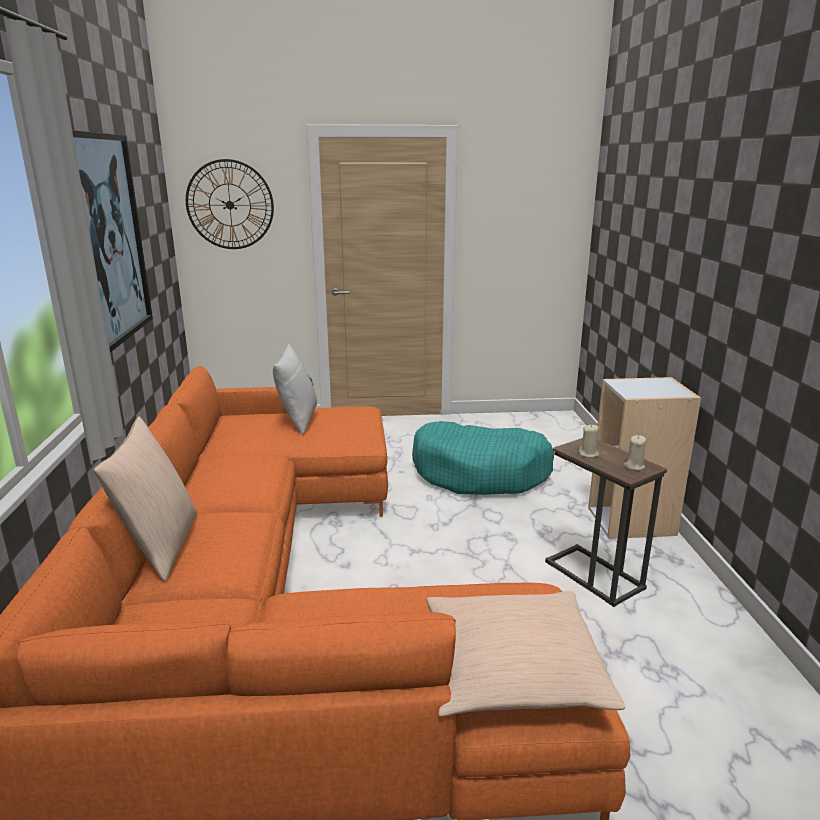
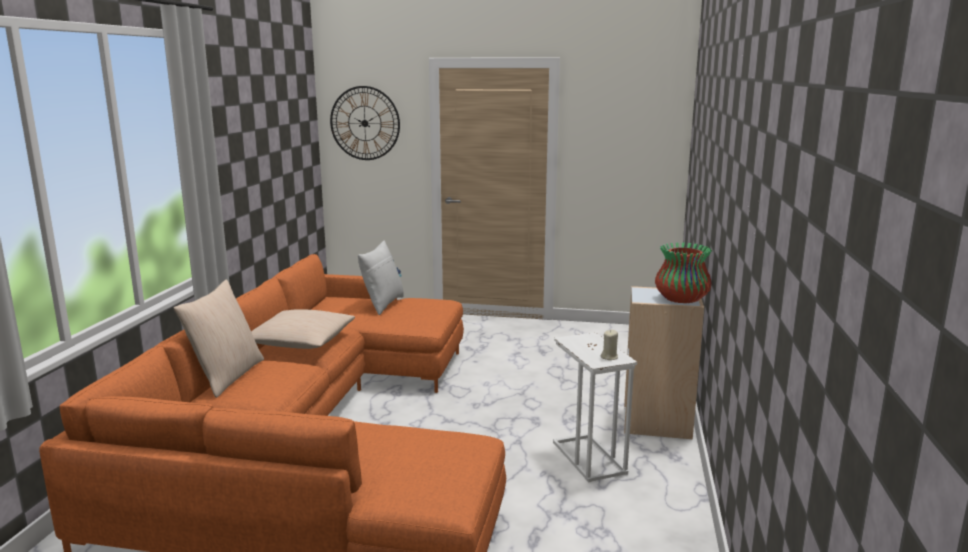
camera: 15 degrees right, 5 degrees down
picture [72,130,153,353] -> none
turquoise dog bed [412,421,555,495] -> none
beige pillow [426,591,625,717] -> beige pillow moved to [251,309,355,349]
brown side table [545,438,667,607] -> white side table [553,332,637,483]
beige candle [579,425,599,458] -> none
none -> vase [655,242,712,303]

